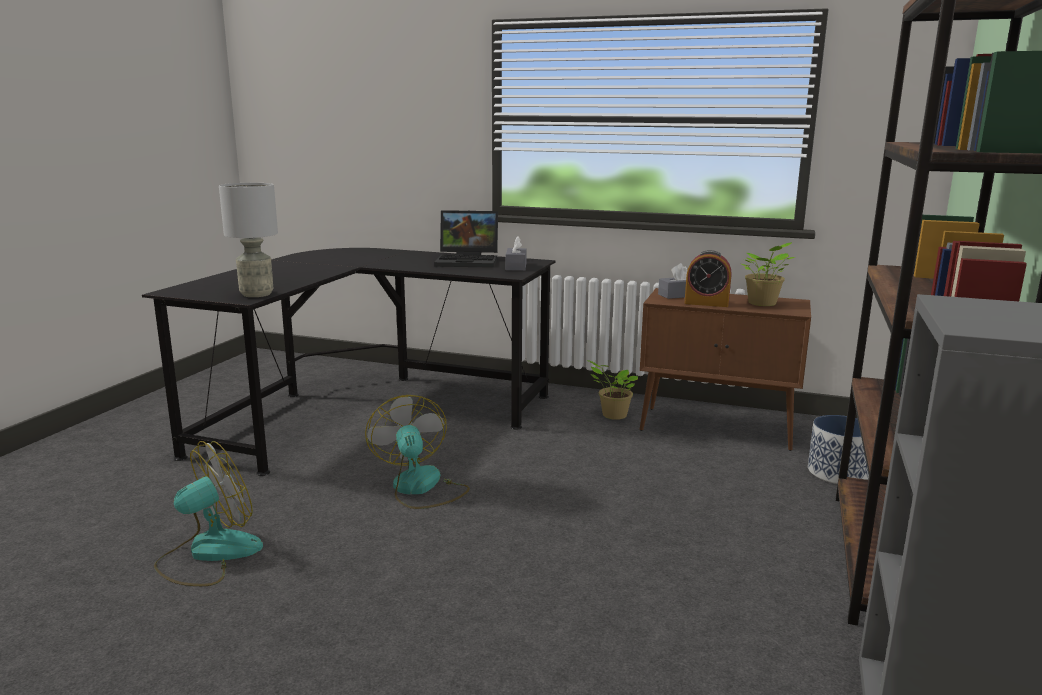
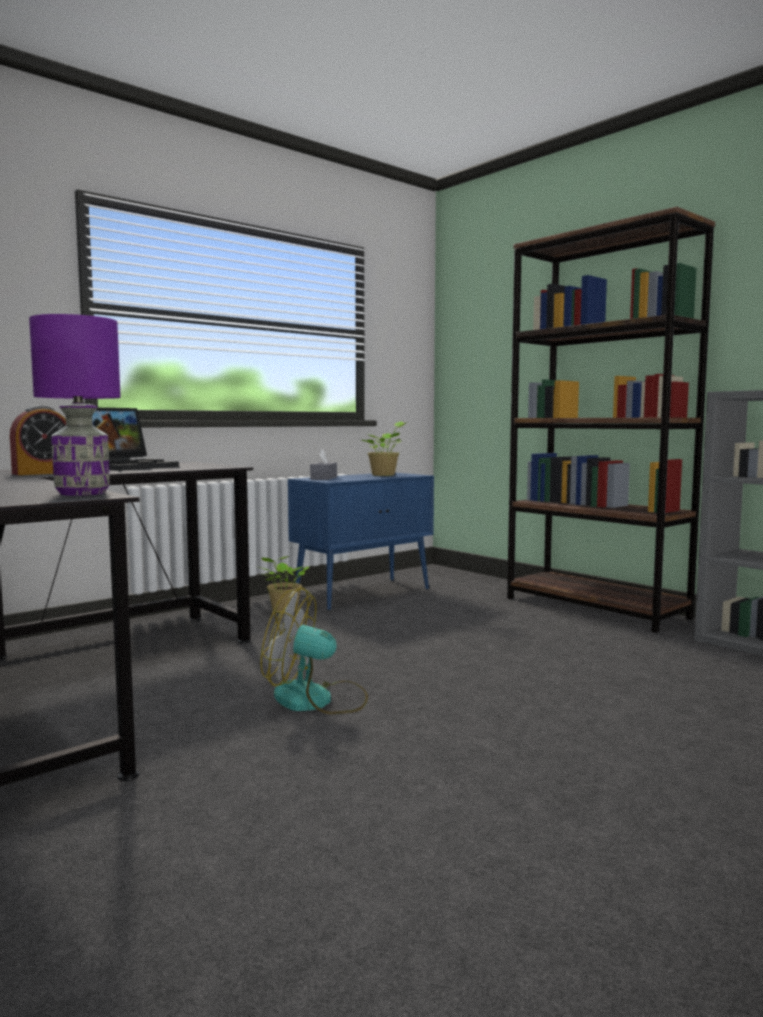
camera: 60 degrees left, 10 degrees down
fan [154,441,263,586] -> none
grey table lamp [219,183,278,297] -> purple table lamp [29,314,121,496]
grey tissue box [506,236,527,271] -> none
brown cabinet [640,288,811,451] -> blue cabinet [288,473,434,611]
alarm clock [684,250,732,307] -> alarm clock moved to [10,405,66,475]
planter [808,415,869,484] -> none

